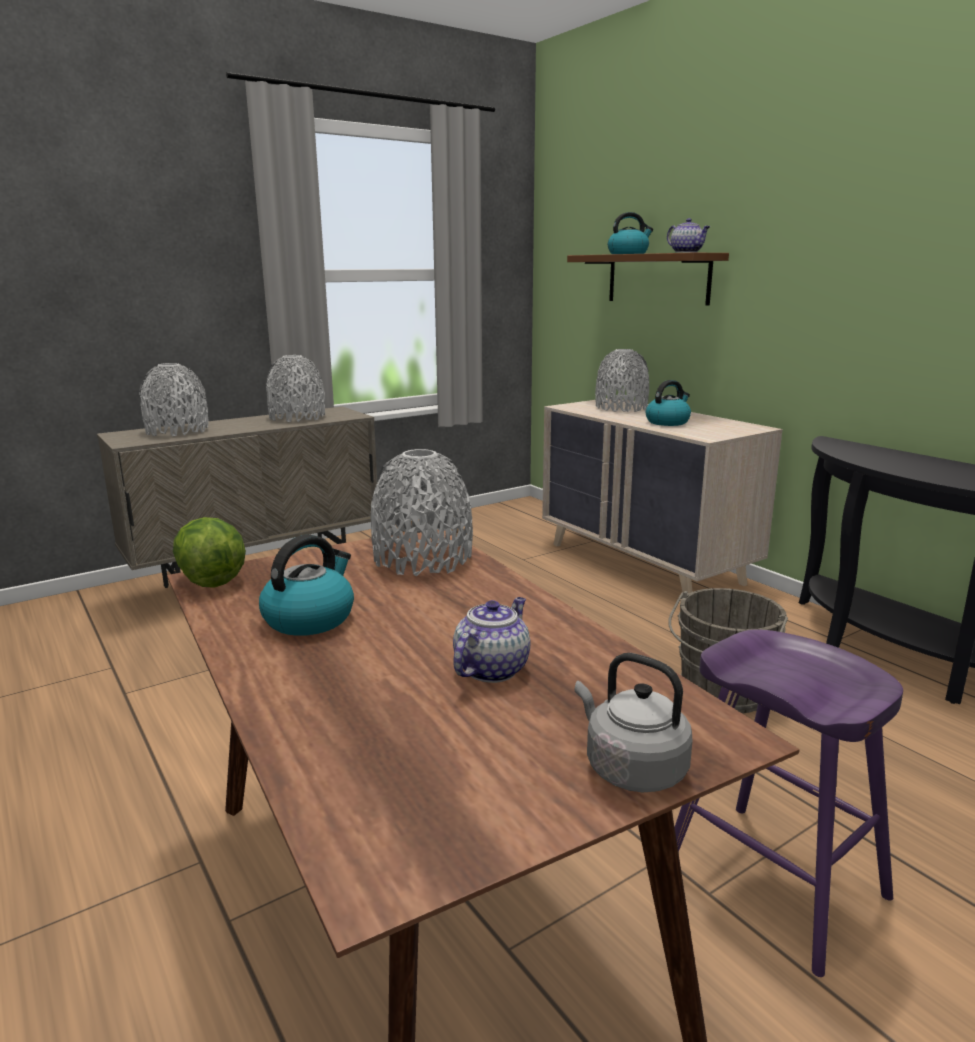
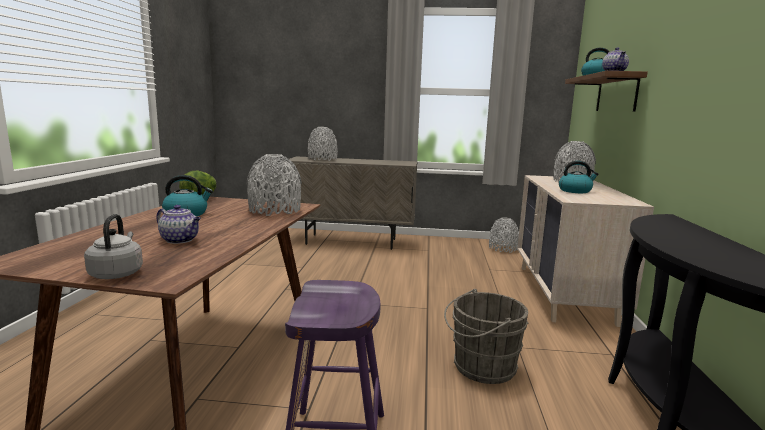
camera: 40 degrees right, 5 degrees down
grey vase [266,355,325,422] -> grey vase moved to [489,217,519,253]
teapot [453,597,530,683] -> teapot turned 45 degrees clockwise [156,205,201,244]

